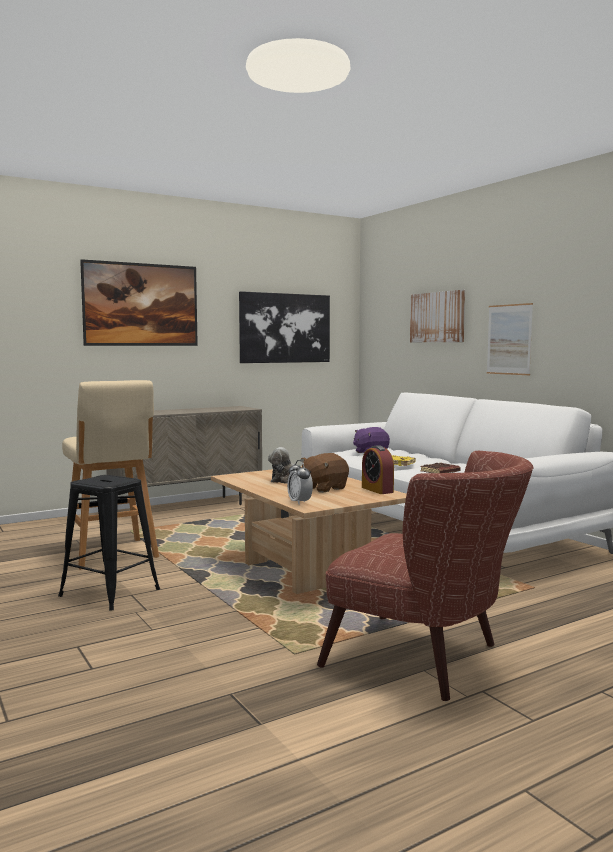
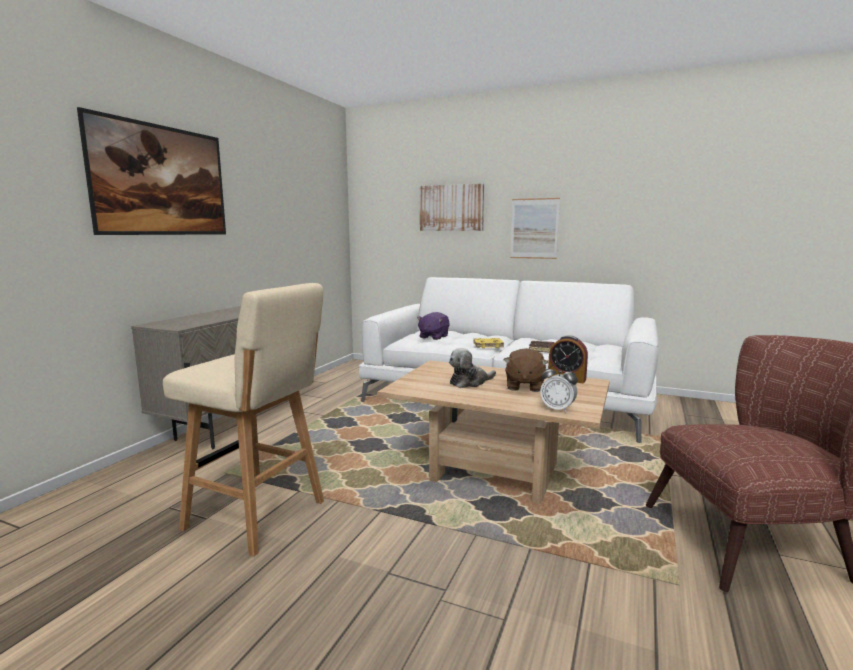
camera: 35 degrees left, 5 degrees up
black stool [58,475,160,610] -> none
picture [239,291,330,363] -> none

